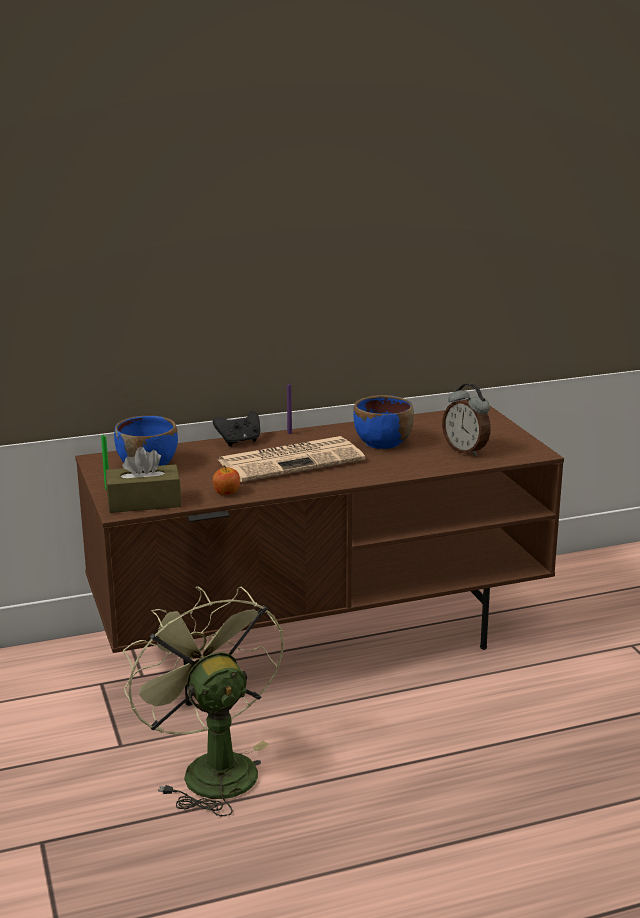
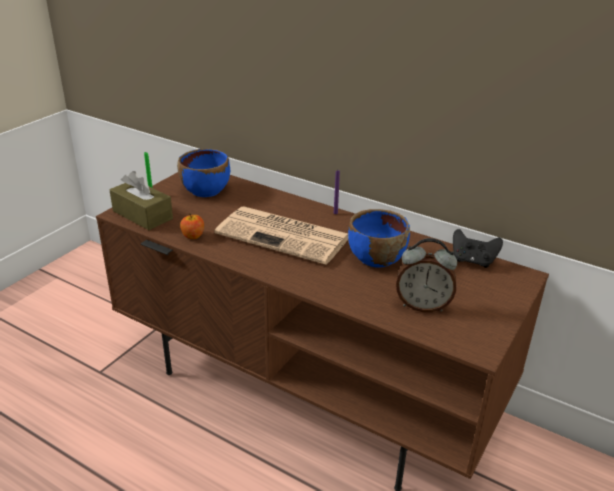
camera: 50 degrees right, 10 degrees up
green fan [123,586,284,816] -> none
black game controller [213,411,260,446] -> black game controller moved to [453,229,503,268]
alarm clock [442,383,491,456] -> alarm clock turned 90 degrees counterclockwise [396,238,457,312]

